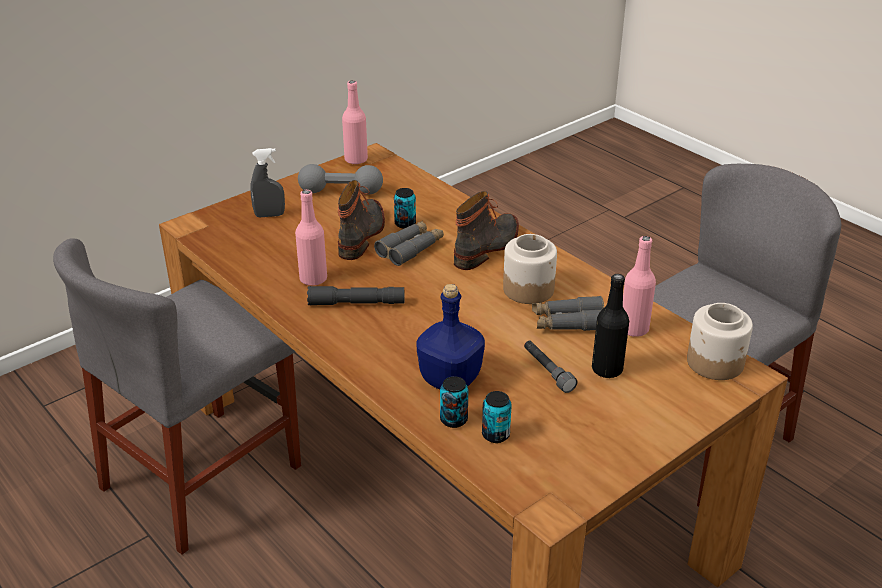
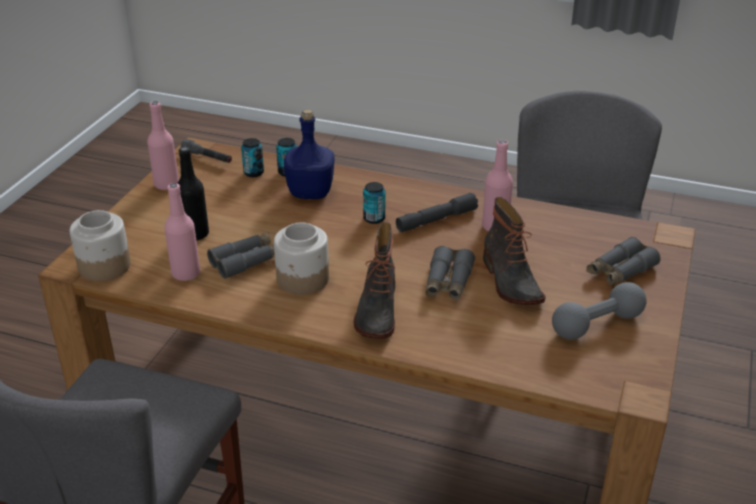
camera: 150 degrees right, 0 degrees up
grey spray bottle [250,148,285,217] -> grey binoculars [586,237,661,286]
pink bottle [342,80,368,164] -> pink bottle moved to [147,101,179,190]
can [394,188,416,229] -> can moved to [363,182,385,224]
grey flashlight [524,341,577,393] -> grey flashlight moved to [181,139,232,163]

